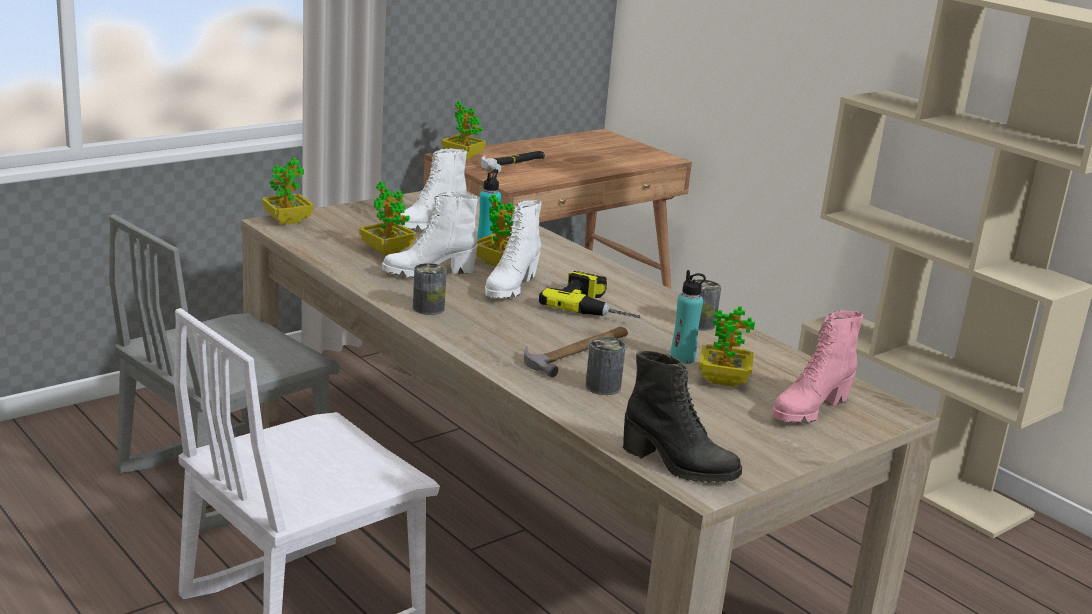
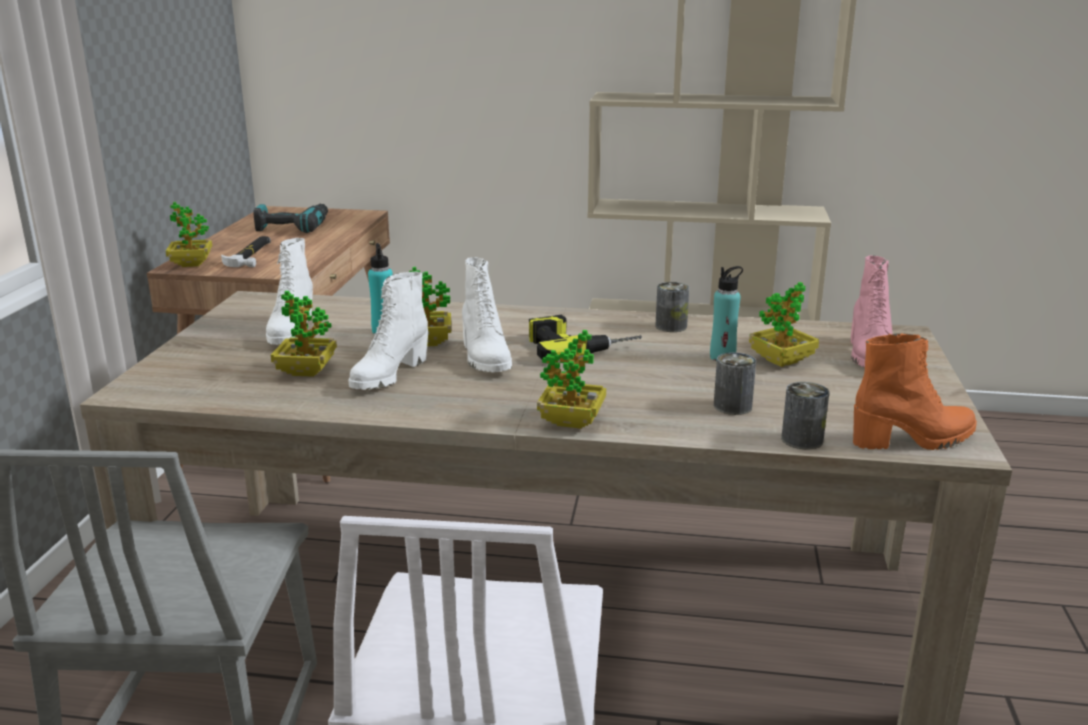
camera: 40 degrees left, 0 degrees up
potted plant [261,157,314,225] -> potted plant moved to [537,330,606,429]
can [413,263,447,315] -> can moved to [781,382,829,449]
hammer [524,327,628,377] -> none
black boot [623,351,742,483] -> orange boot [853,333,977,450]
none -> power drill [253,204,328,233]

